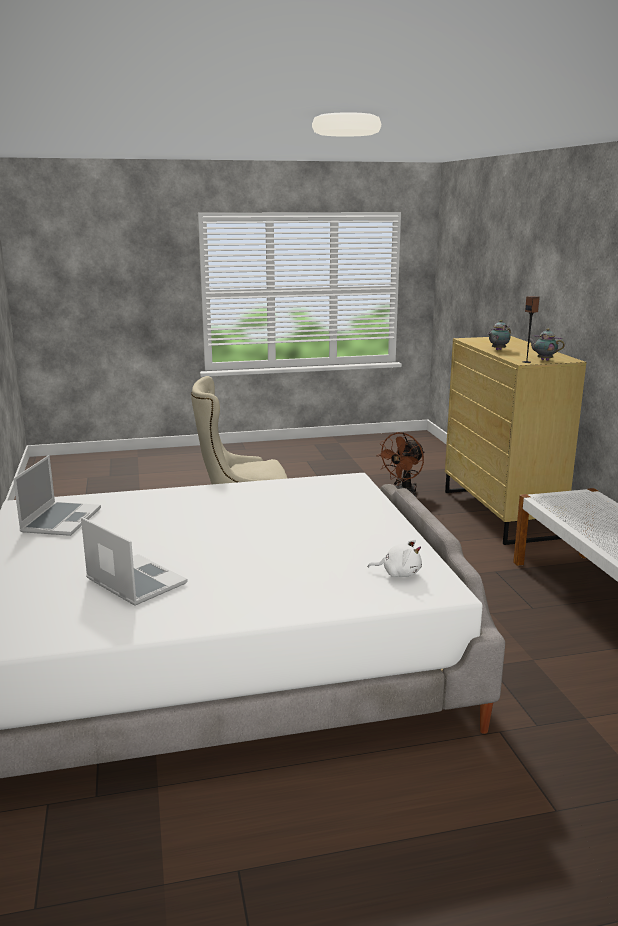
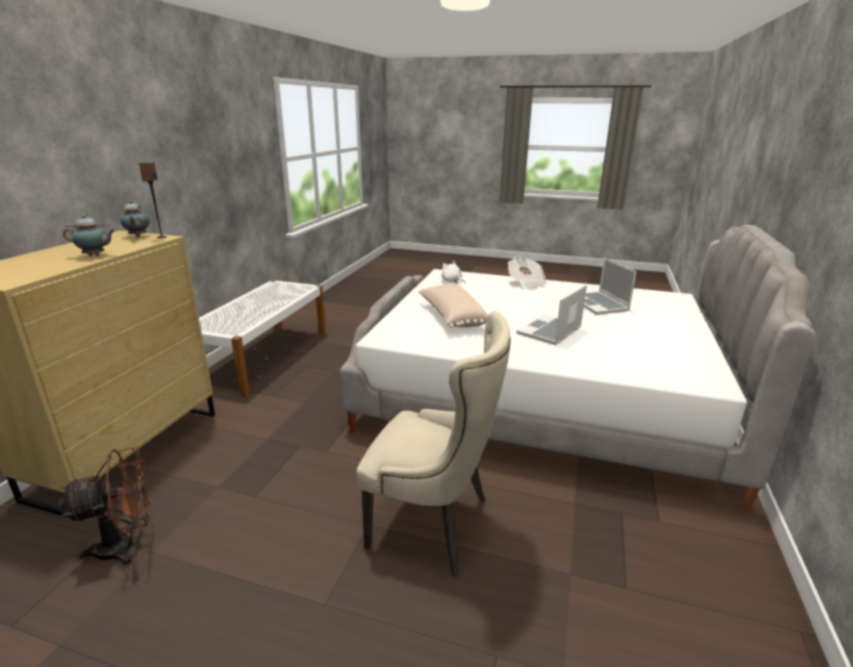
camera: 150 degrees left, 5 degrees up
laptop [13,455,101,536] -> laptop moved to [516,285,587,345]
none -> beige pillow [419,284,488,328]
none -> newspaper [508,256,547,290]

